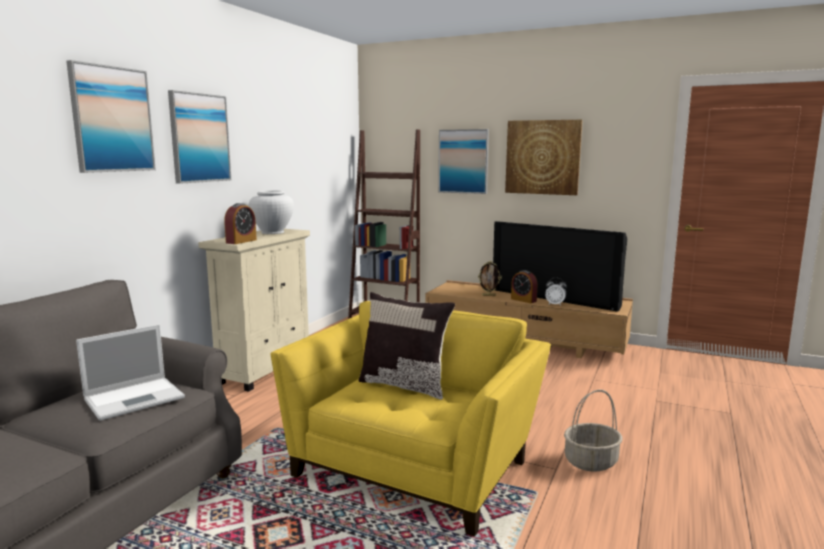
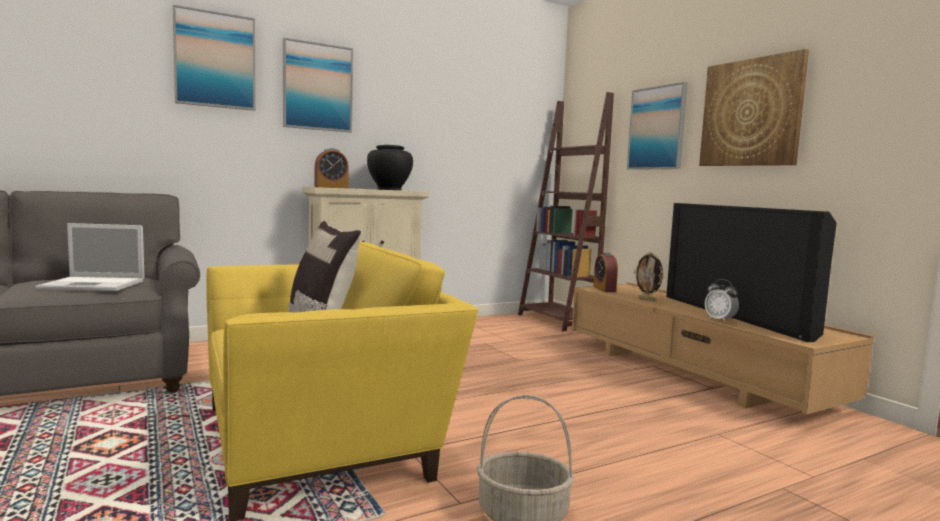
camera: 35 degrees right, 5 degrees down
white vase [249,190,294,234] -> black vase [367,145,413,190]
alarm clock [511,270,537,303] -> alarm clock moved to [593,253,618,292]

